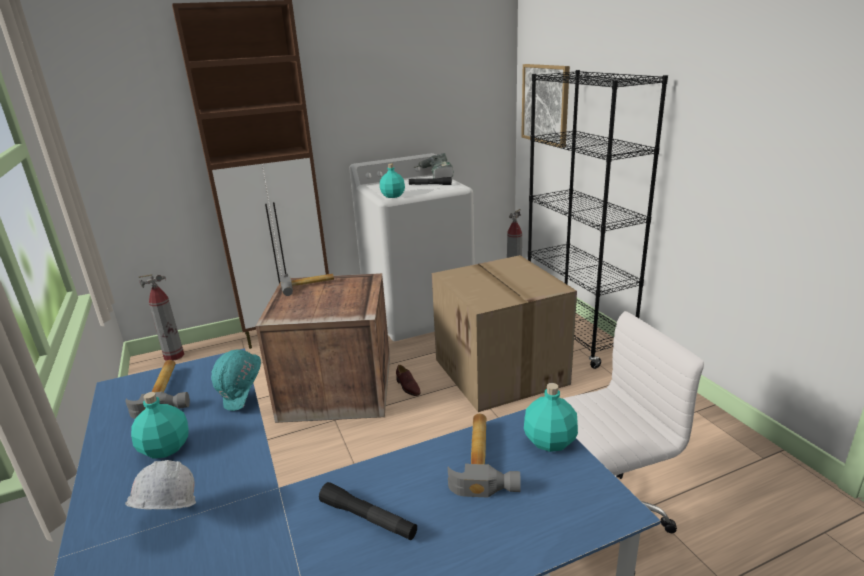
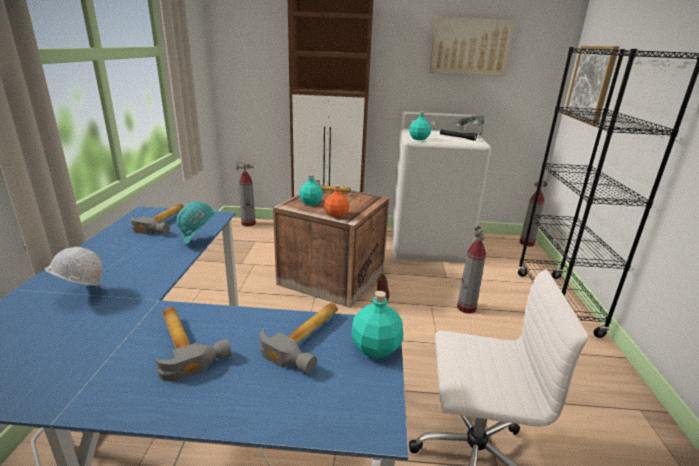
camera: 25 degrees right, 0 degrees up
turquoise bottle [131,392,189,459] -> turquoise bottle moved to [299,174,323,205]
black flashlight [319,482,417,540] -> hammer [156,307,232,382]
cardboard box [432,255,577,412] -> fire extinguisher [457,224,486,314]
none -> orange bottle [324,185,349,218]
none -> picture [430,17,516,76]

